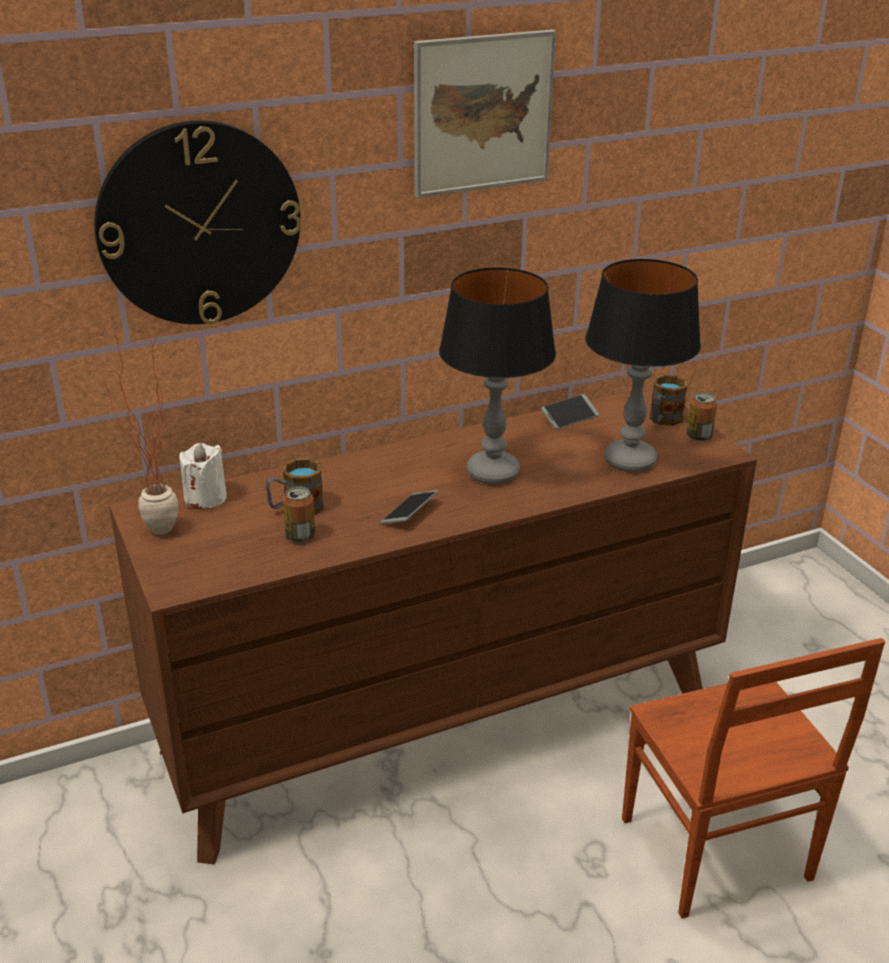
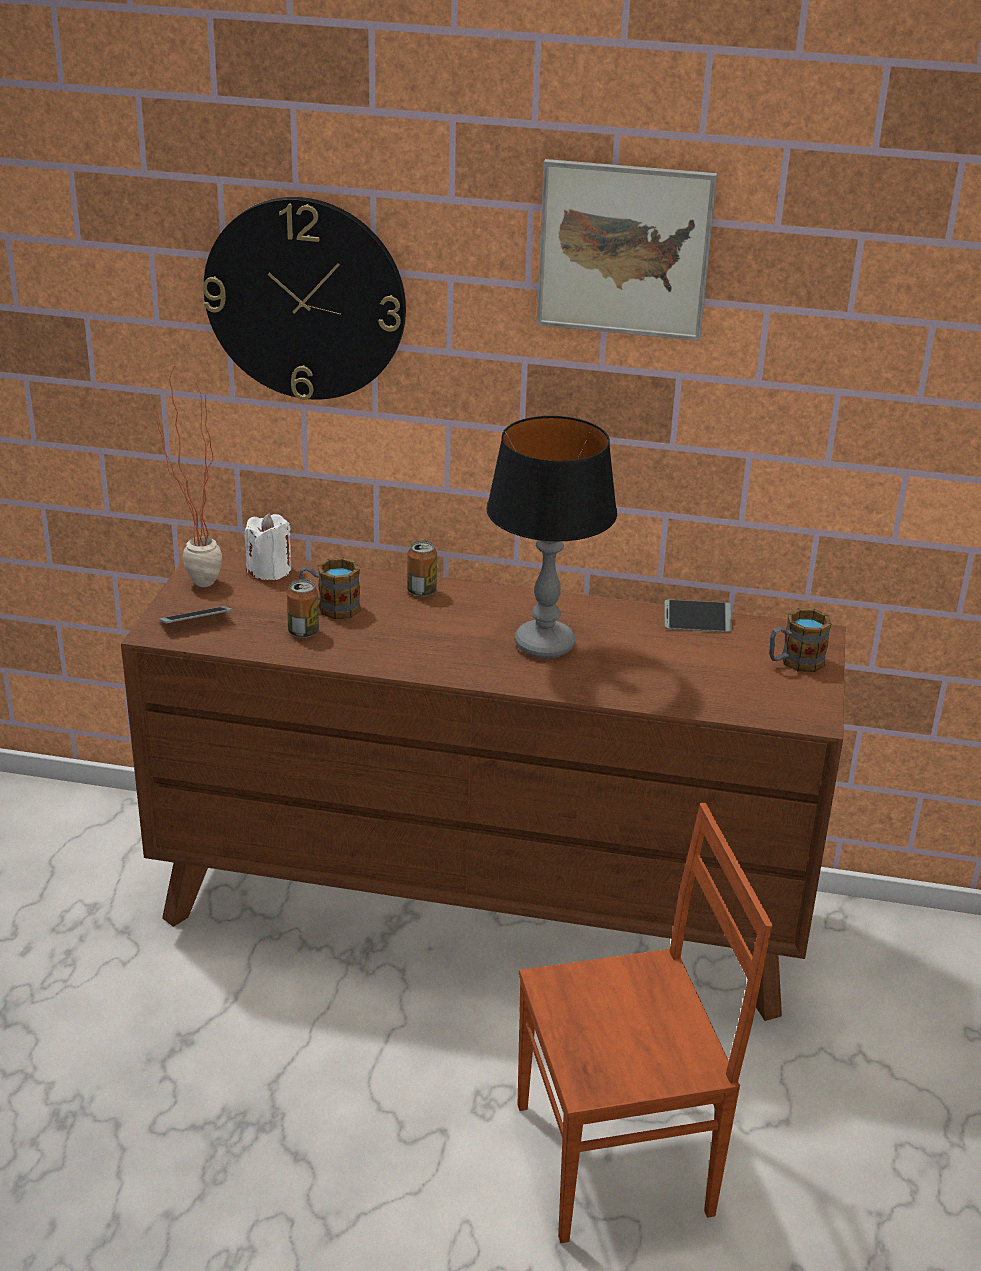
camera: 35 degrees right, 0 degrees up
phone [380,490,438,524] -> phone moved to [159,606,232,623]
table lamp [585,259,701,472] -> none
brown chair [622,638,886,919] -> brown chair turned 120 degrees counterclockwise [518,803,773,1243]
can [686,392,717,441] -> can moved to [407,541,437,597]

